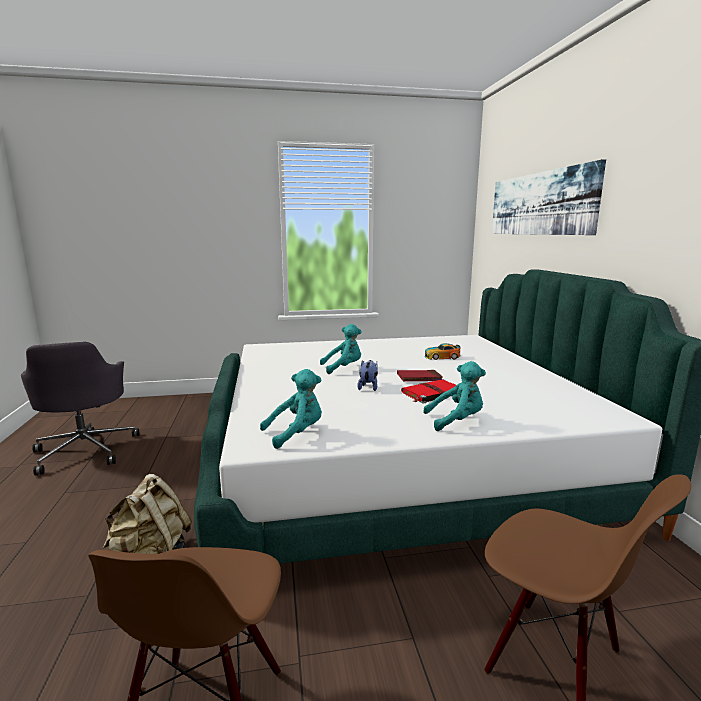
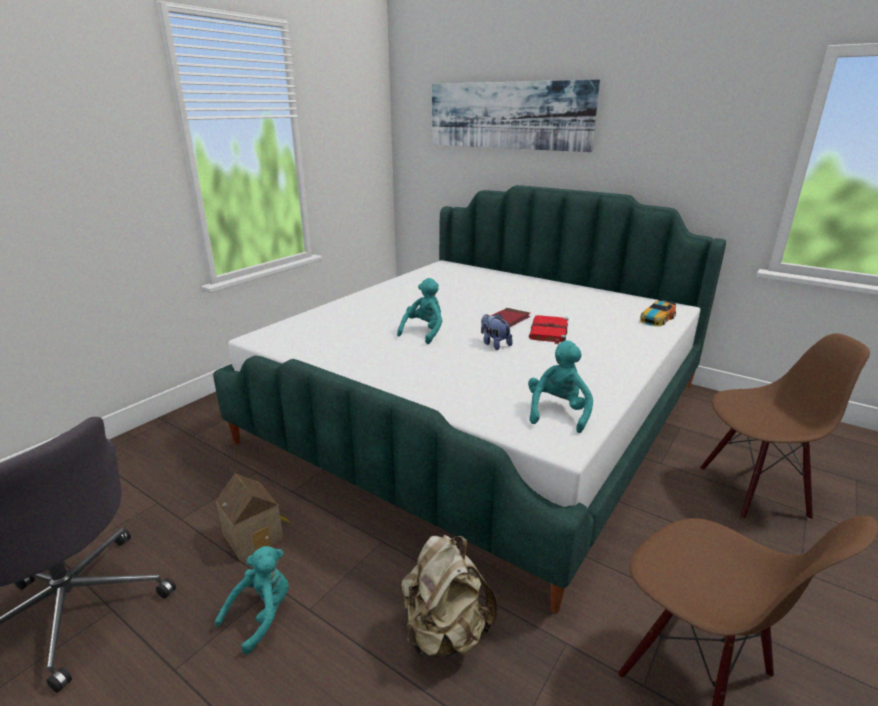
camera: 45 degrees left, 10 degrees up
turquoise plush toy [423,361,486,431] -> turquoise plush toy moved to [215,546,289,654]
toy car [424,343,461,360] -> toy car moved to [640,300,676,326]
none -> toy house [216,474,290,561]

